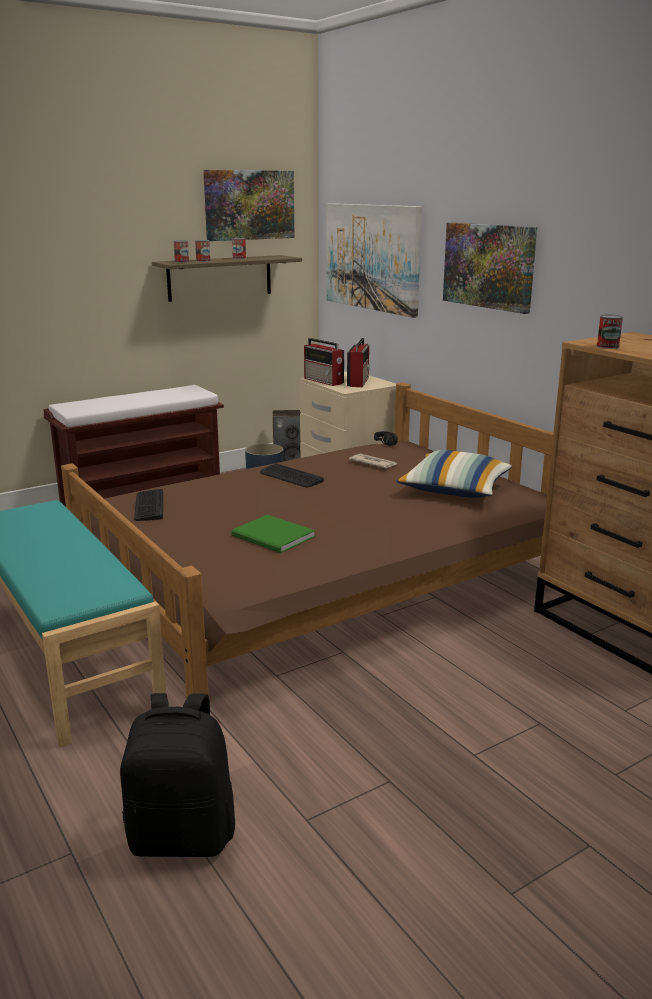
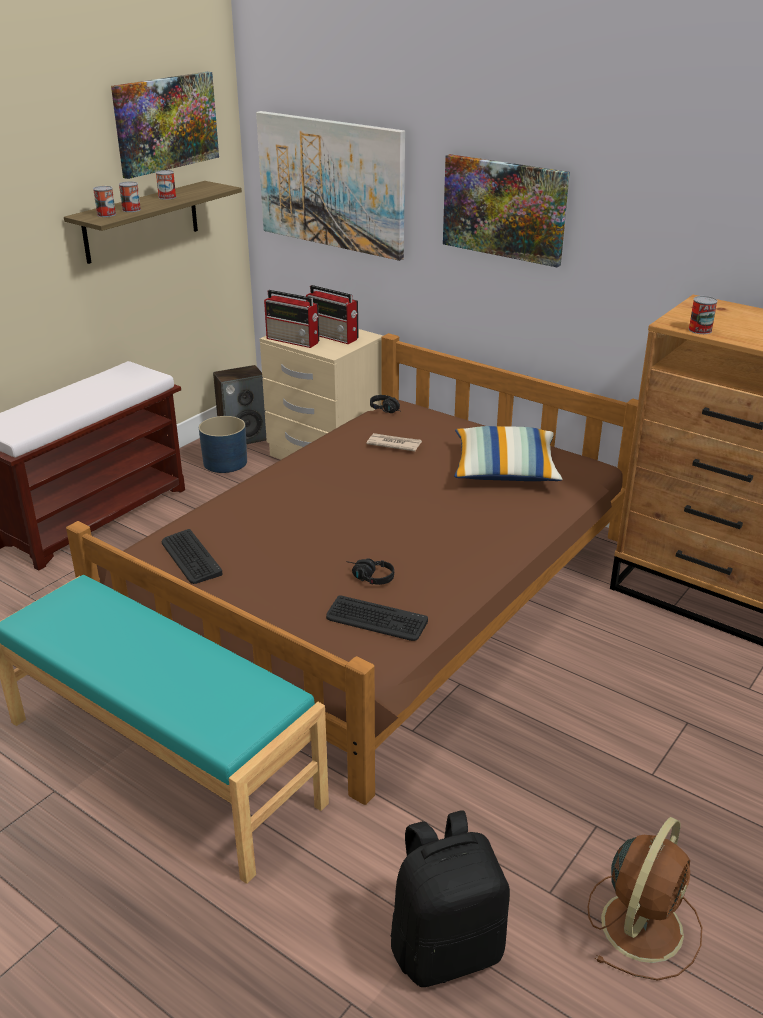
camera: 20 degrees left, 10 degrees up
green book [232,515,315,553] -> black headphones [346,559,394,585]
keyboard [260,463,324,487] -> keyboard moved to [326,595,428,641]
radio [347,338,370,387] -> radio turned 135 degrees clockwise [306,285,359,344]
none -> brown fan [588,817,702,981]

